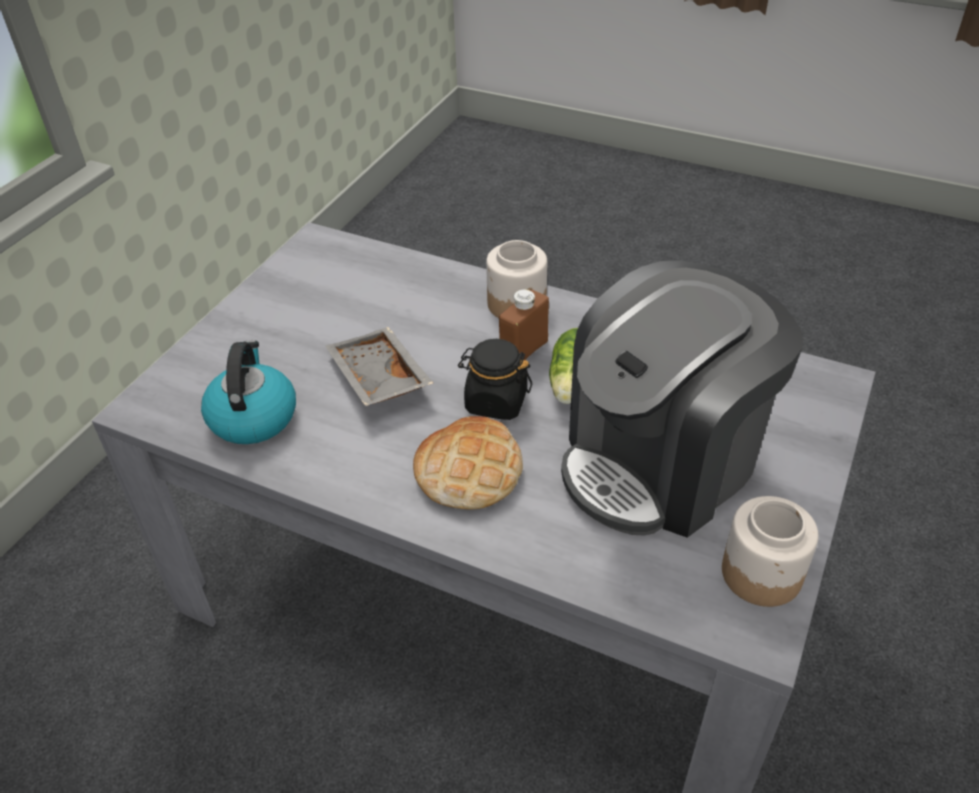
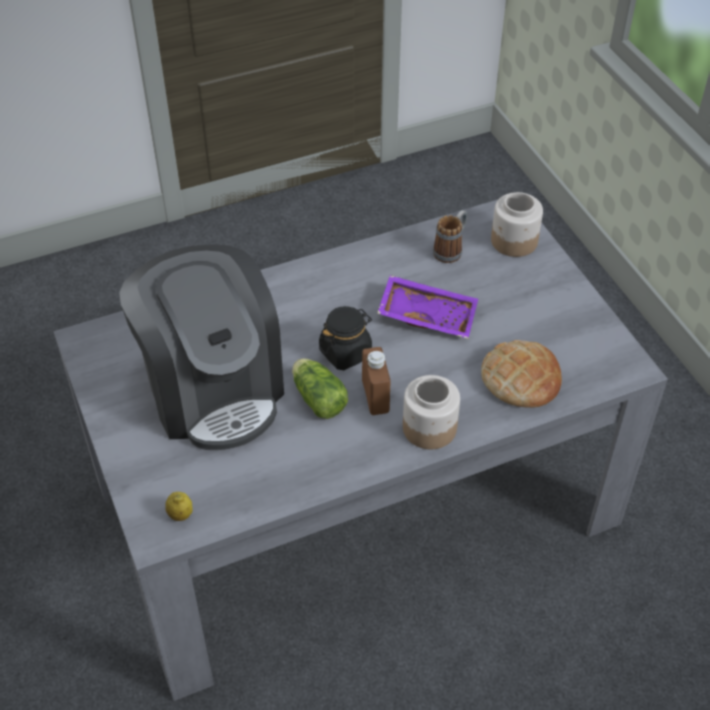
camera: 130 degrees right, 5 degrees up
kettle [201,340,296,444] -> mug [433,210,468,263]
grey tray [326,327,433,406] -> purple tray [377,275,478,339]
bread [413,416,523,509] -> bread moved to [481,340,562,408]
coffee machine [561,260,803,538] -> coffee machine turned 150 degrees clockwise [119,244,284,450]
jar [722,496,819,607] -> jar moved to [491,192,543,257]
none -> lemon [165,492,193,521]

